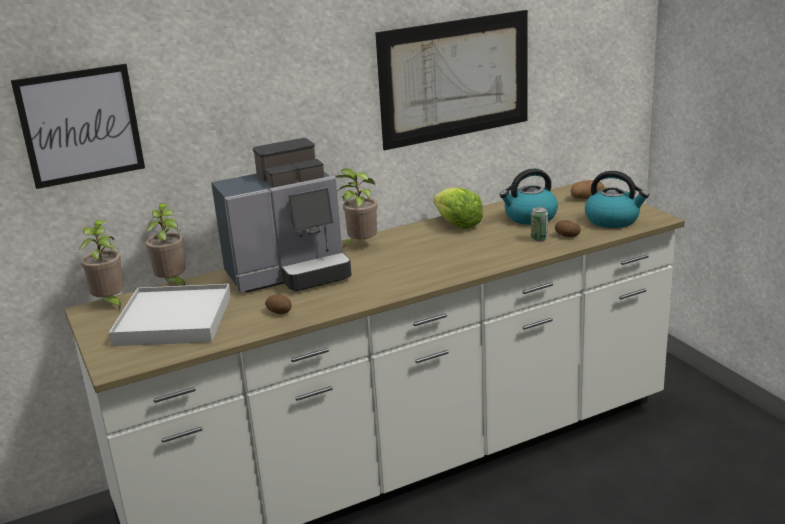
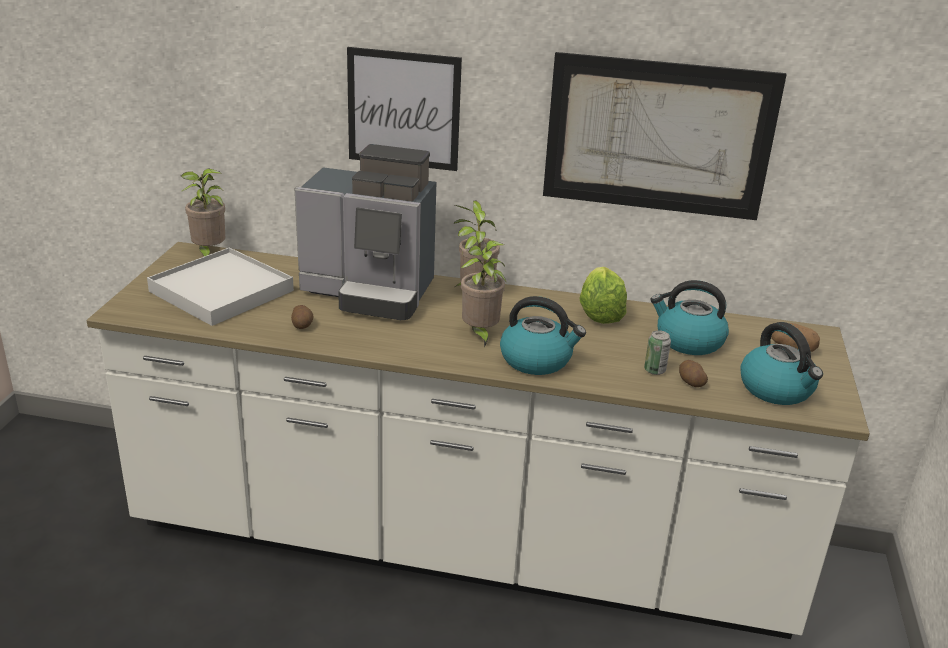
camera: 35 degrees right, 5 degrees up
picture [11,64,145,189] -> picture moved to [347,47,462,171]
potted plant [145,204,186,286] -> potted plant moved to [461,240,507,347]
none -> kettle [500,296,586,375]

